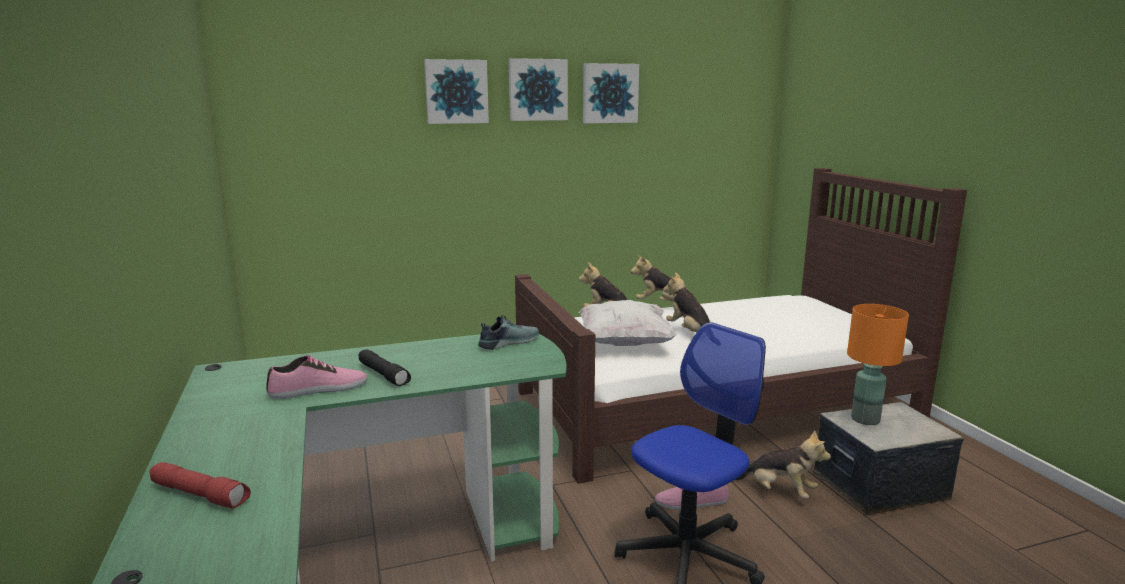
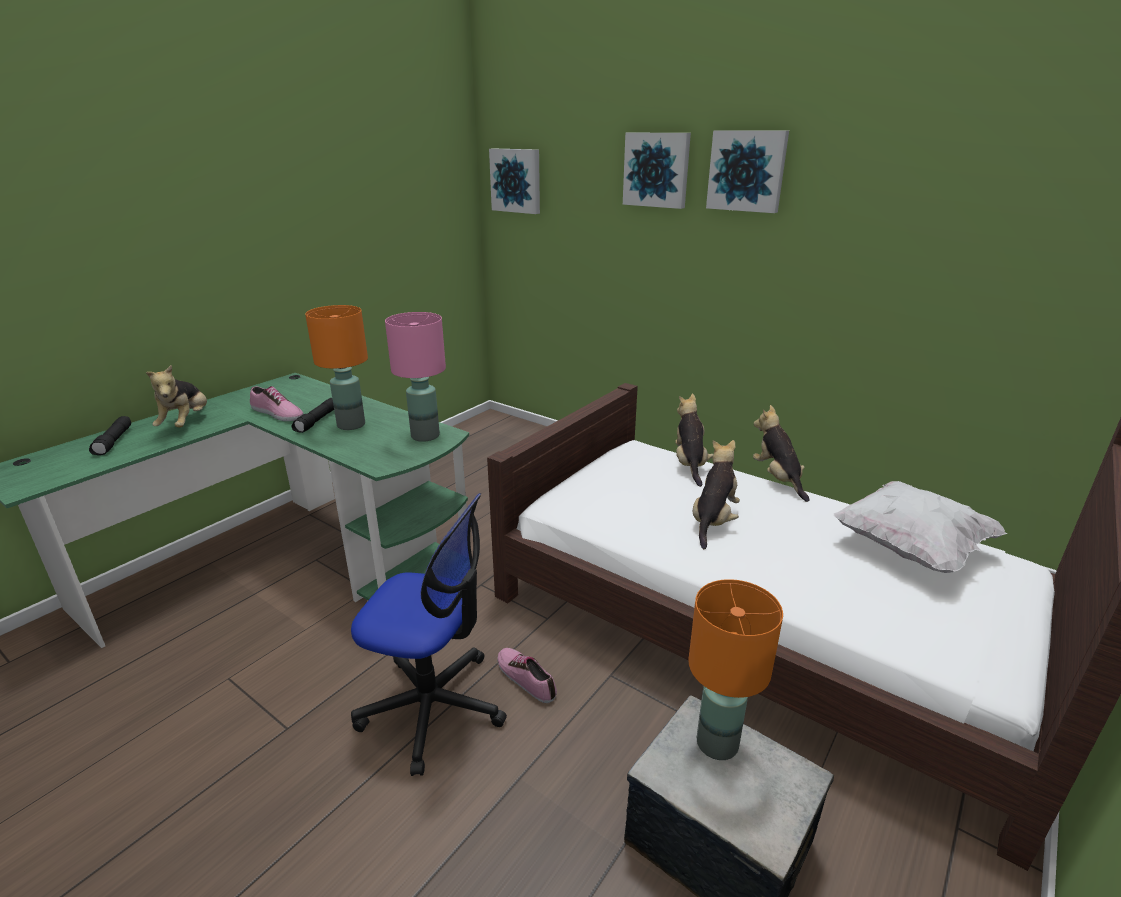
camera: 55 degrees right, 10 degrees up
red flashlight [150,462,251,509] -> black flashlight [89,416,131,455]
shoe [478,315,539,350] -> pink table lamp [385,312,446,442]
white pillow [578,300,677,346] -> white pillow moved to [834,481,1007,573]
picture [583,63,639,123] -> picture moved to [489,149,540,214]
plush toy [735,430,831,499] -> plush toy moved to [146,365,207,428]
none -> orange table lamp [305,305,368,430]

